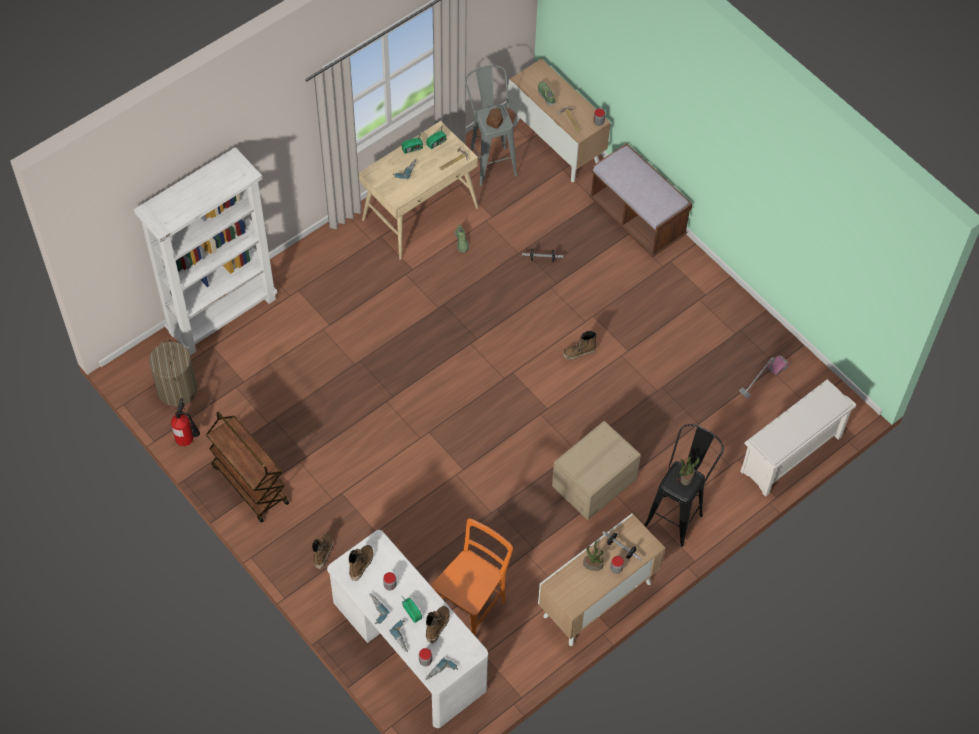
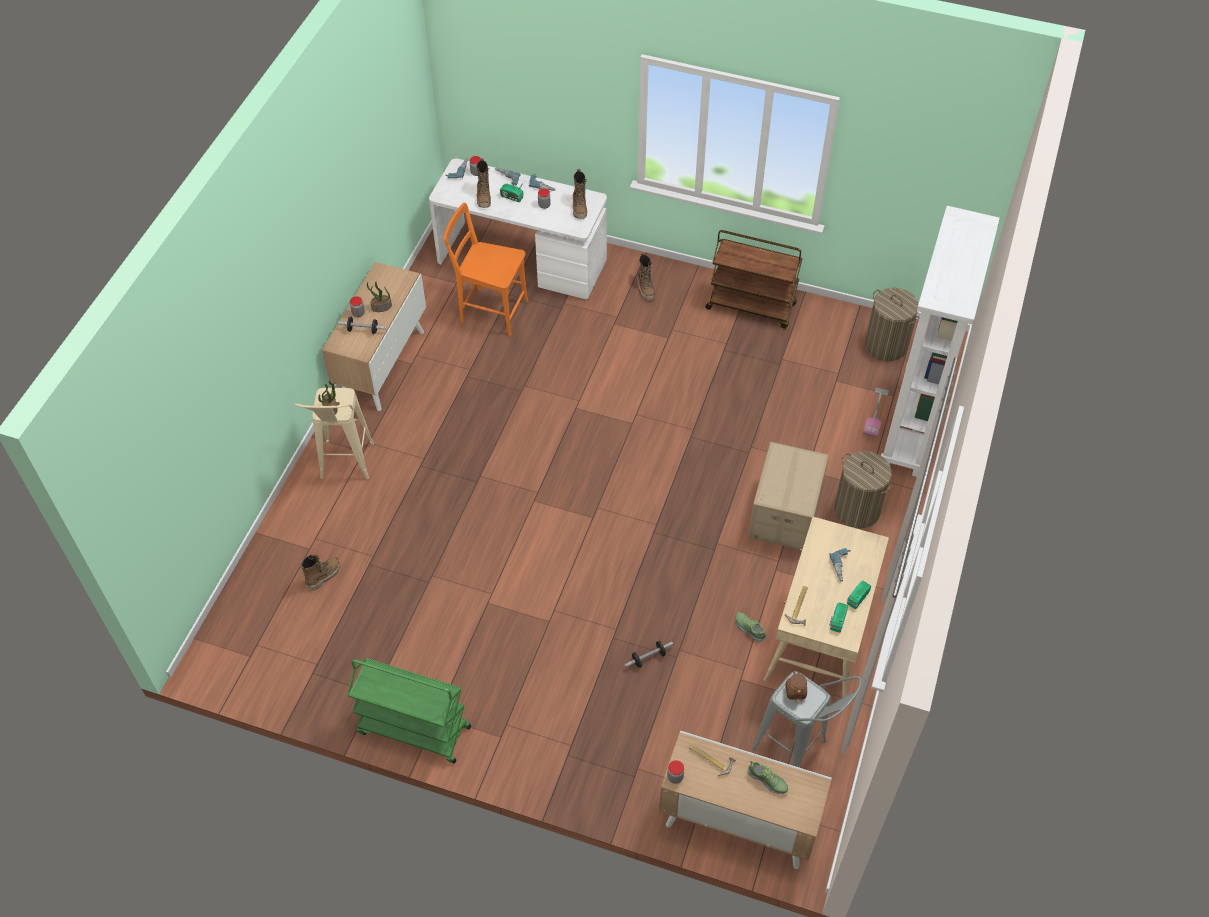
camera: 150 degrees right, 5 degrees down
fire extinguisher [171,398,200,446] -> none
orange chair [432,518,513,637] -> orange chair turned 105 degrees clockwise [444,202,529,336]
cardboard box [552,421,641,520] -> cardboard box moved to [748,442,829,550]
boot [563,331,597,360] -> boot moved to [300,555,340,591]
brown bench [589,143,692,257] -> none
black stool [644,424,724,547] -> beige stool [294,388,374,479]
vacuum cleaner [739,355,789,399] -> vacuum cleaner moved to [863,387,889,438]
white shoe rack [740,379,856,497] -> none
none -> green cart [347,658,471,763]
none -> laundry basket [834,451,893,529]

